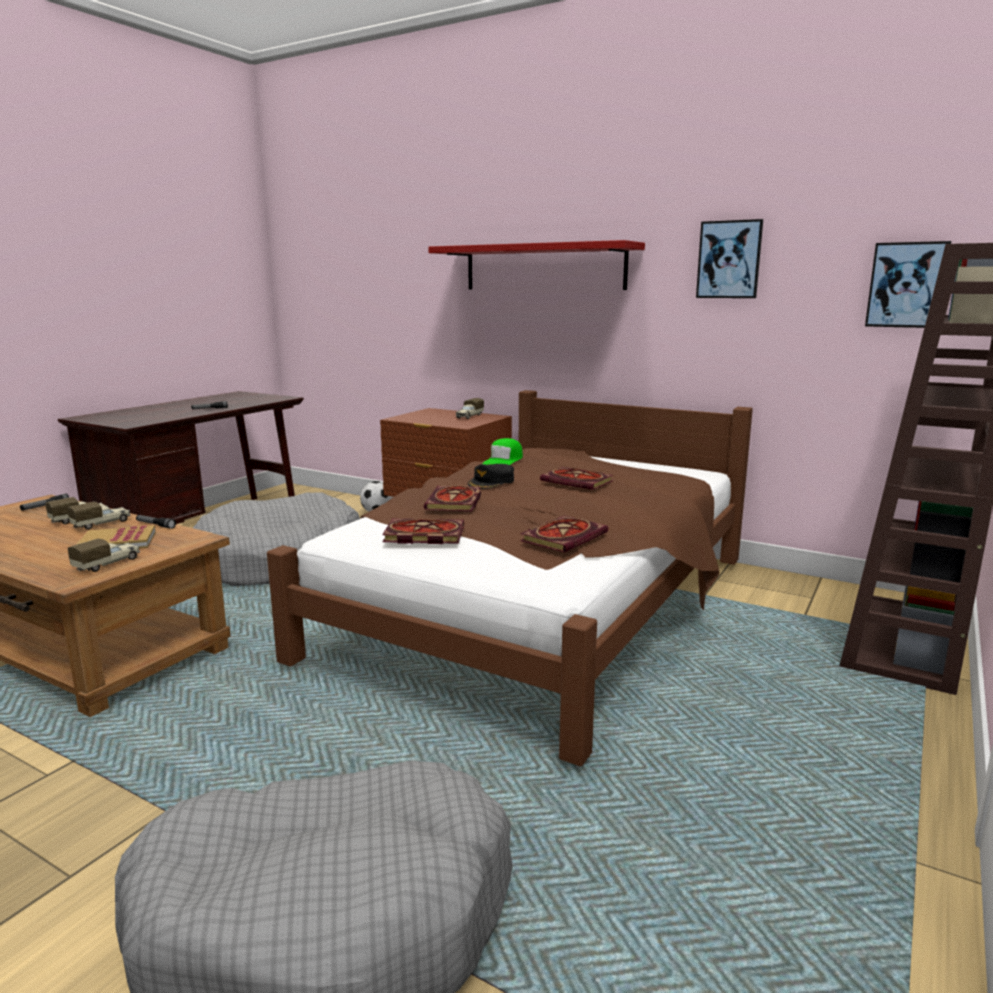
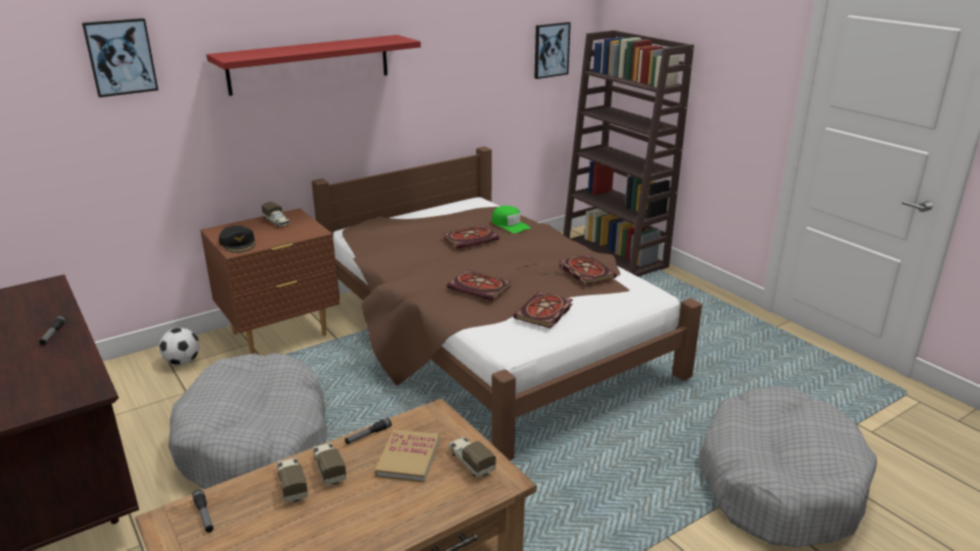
camera: 65 degrees left, 10 degrees up
black cap [468,464,514,489] -> black cap moved to [219,225,255,253]
green cap [483,438,523,465] -> green cap moved to [492,206,530,233]
picture [696,219,763,298] -> picture moved to [82,18,158,97]

